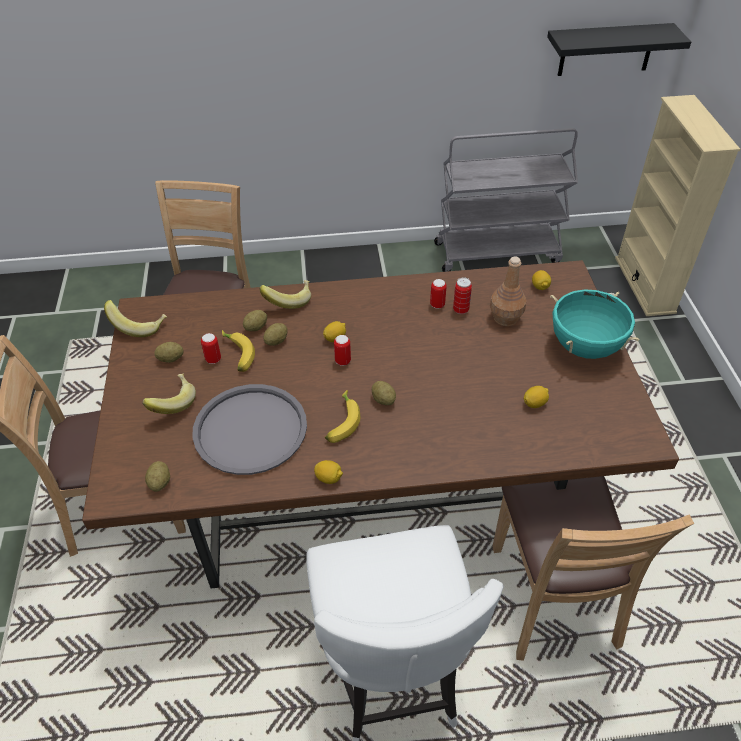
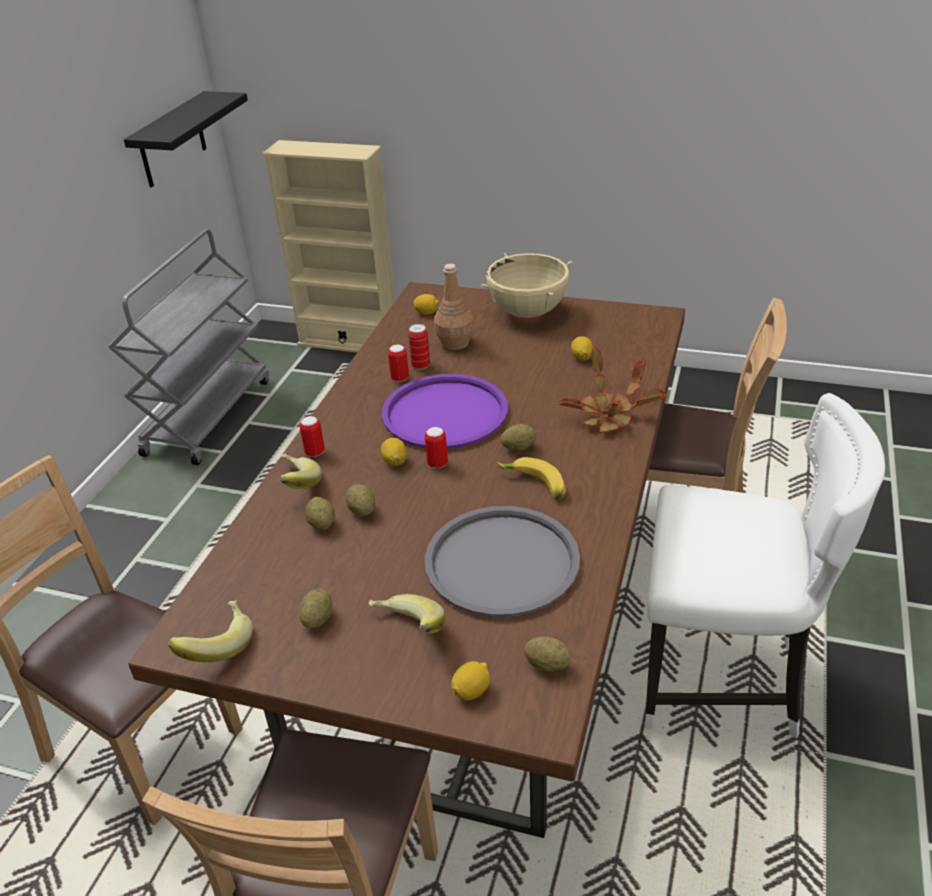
camera: 65 degrees left, 10 degrees down
can [201,333,221,364] -> can moved to [300,416,325,457]
banana [222,330,255,372] -> none
lemon [314,460,343,484] -> lemon moved to [451,661,490,701]
turquoise cooking pot [550,289,640,359] -> beige cooking pot [481,253,573,318]
none -> purple tray [382,374,508,449]
none -> potted plant [558,347,668,433]

